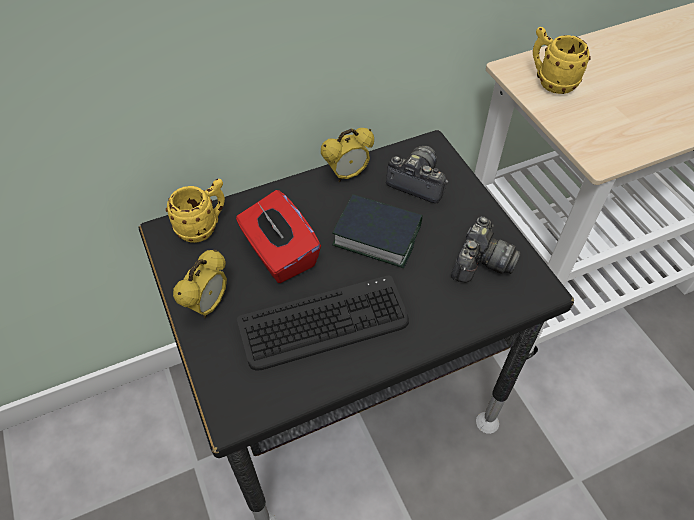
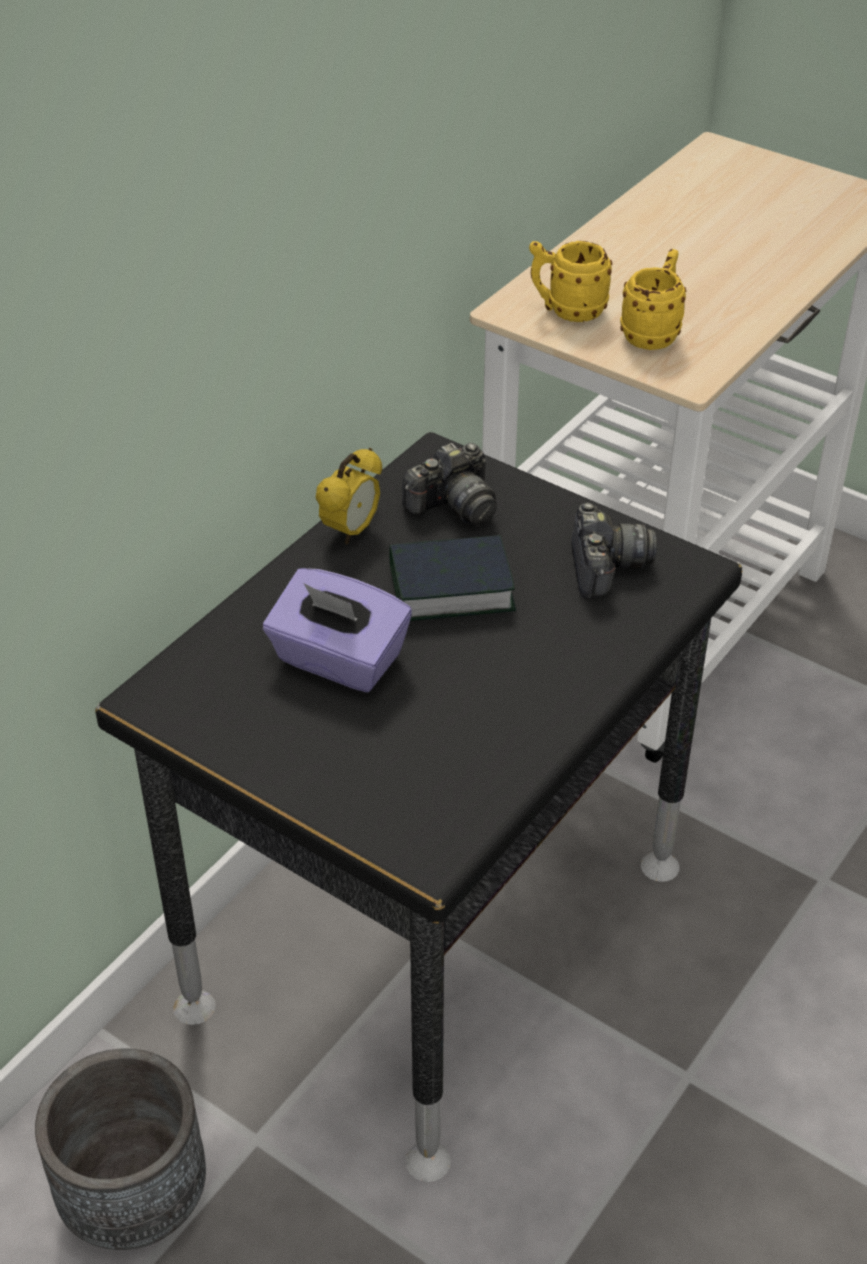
camera: 30 degrees left, 10 degrees down
yellow mug [166,179,225,243] -> yellow mug moved to [620,249,686,350]
alarm clock [173,249,227,318] -> none
red tissue box [236,190,321,283] -> purple tissue box [263,568,412,692]
keyboard [237,276,409,371] -> none
camera [386,146,448,203] -> camera turned 150 degrees clockwise [402,443,497,526]
none -> grey planter [35,1048,206,1250]

